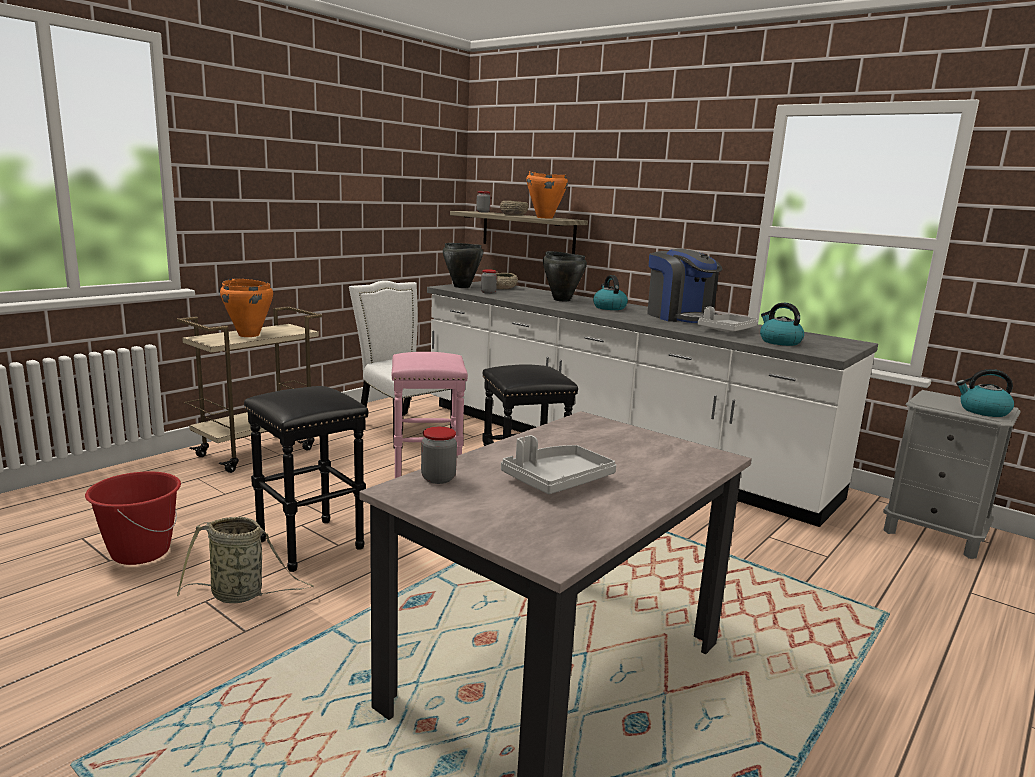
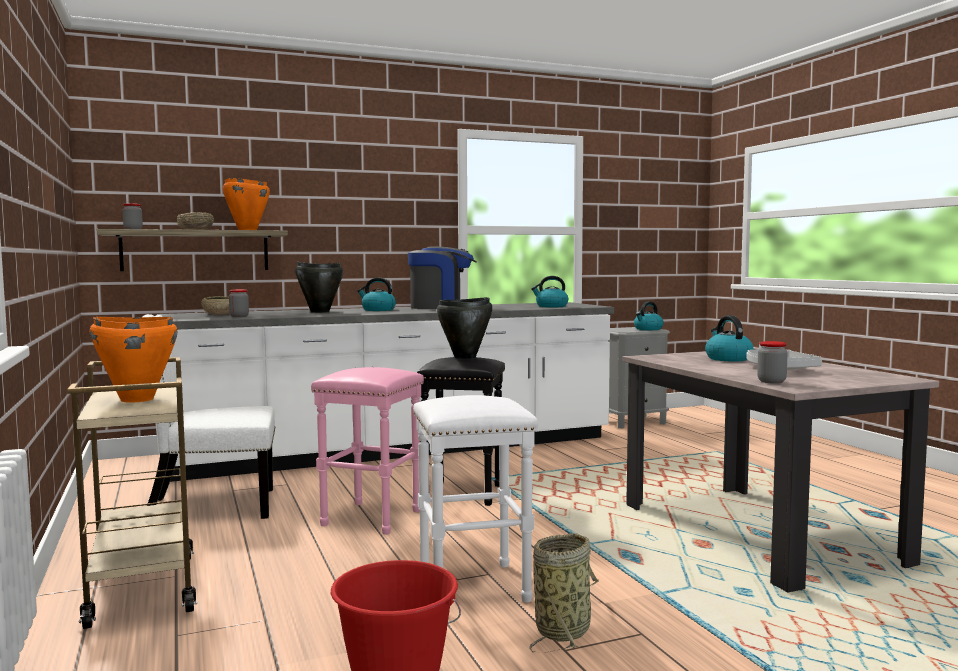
camera: 60 degrees left, 10 degrees down
black stool [244,386,368,572] -> white stool [413,395,538,602]
black cooking pot [443,243,483,288] -> black cooking pot moved to [437,297,492,359]
grey tray [698,307,758,332] -> none
none -> kettle [705,316,753,362]

